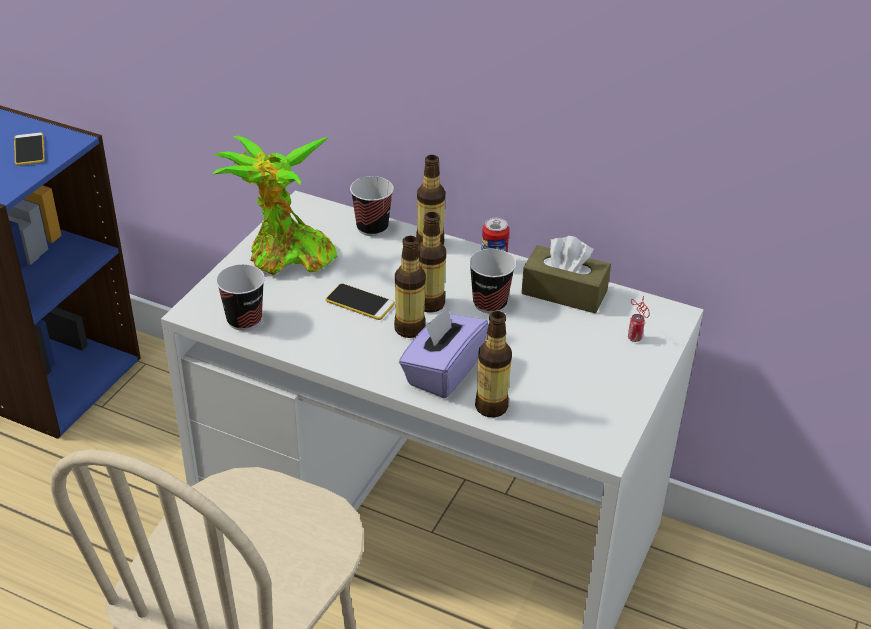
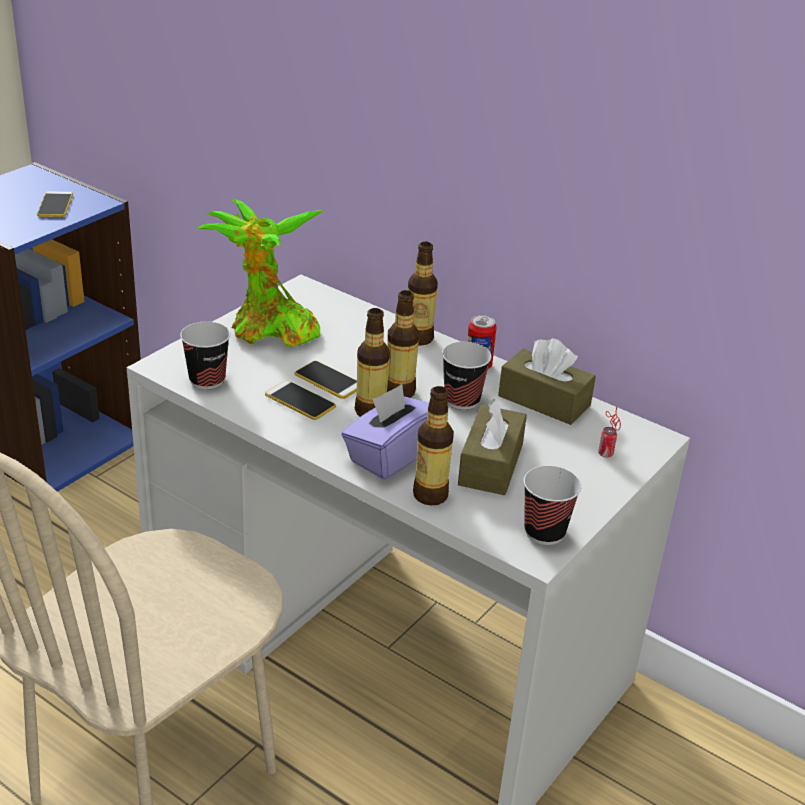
camera: 10 degrees right, 5 degrees down
cup [350,176,394,236] -> cup moved to [524,466,581,545]
none -> phone [265,380,336,420]
none -> brown tissue box [458,399,527,495]

